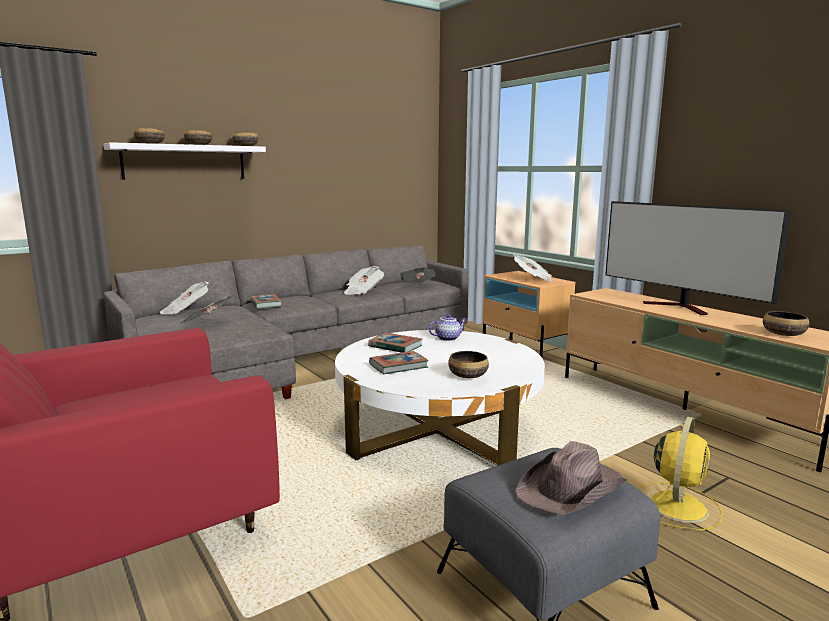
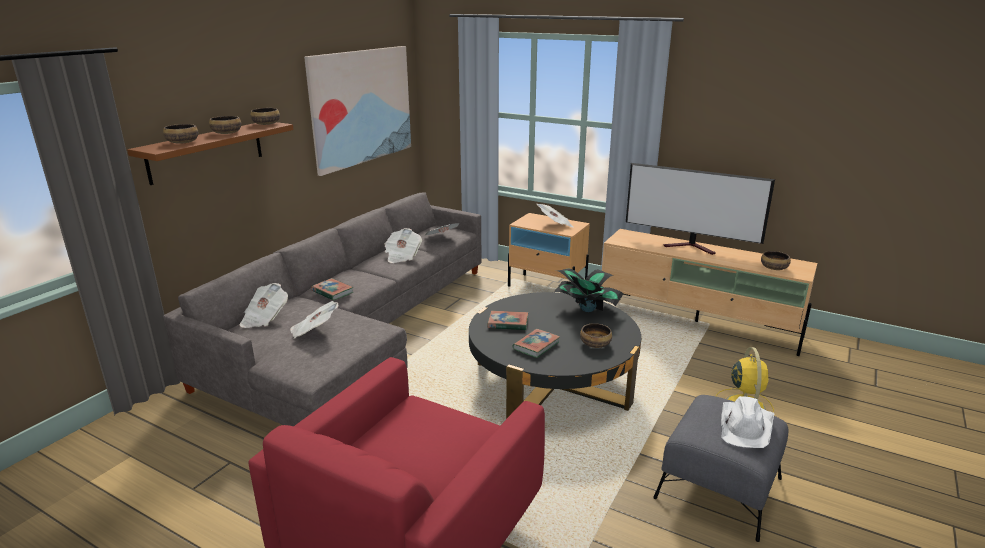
camera: 25 degrees left, 10 degrees up
white shelf [103,142,266,180] -> brown shelf [127,122,294,185]
white coffee table [335,330,545,467] -> black coffee table [469,292,641,419]
teapot [429,314,466,341] -> none
brown hat [515,441,627,515] -> white hat [721,396,775,448]
none -> picture [304,46,411,176]
none -> potted plant [554,269,623,312]

